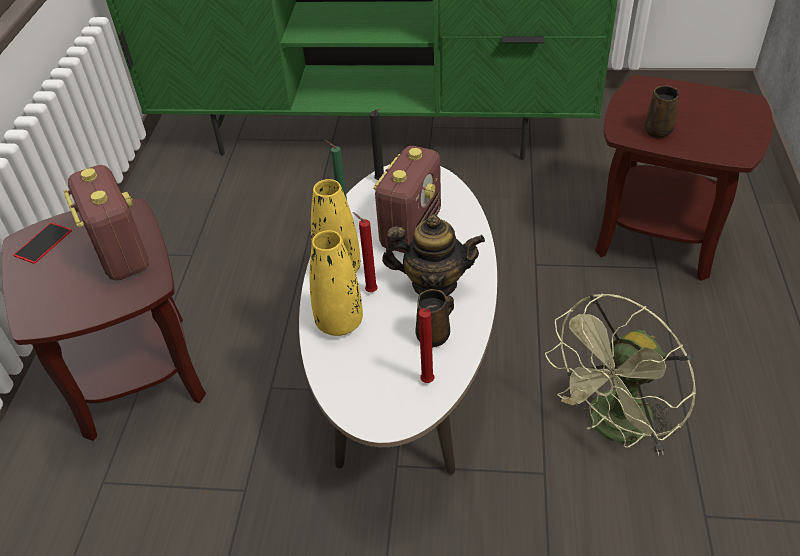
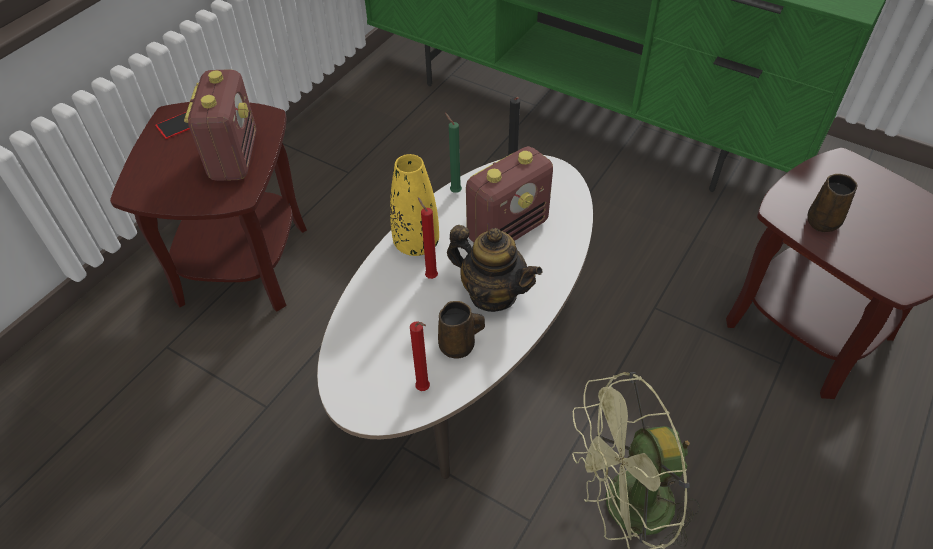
camera: 25 degrees right, 5 degrees up
yellow vase [310,230,363,336] -> none

